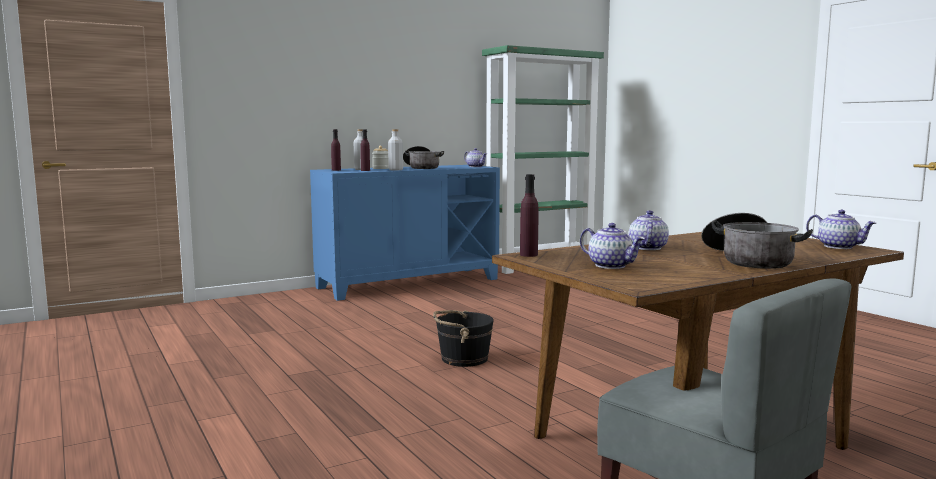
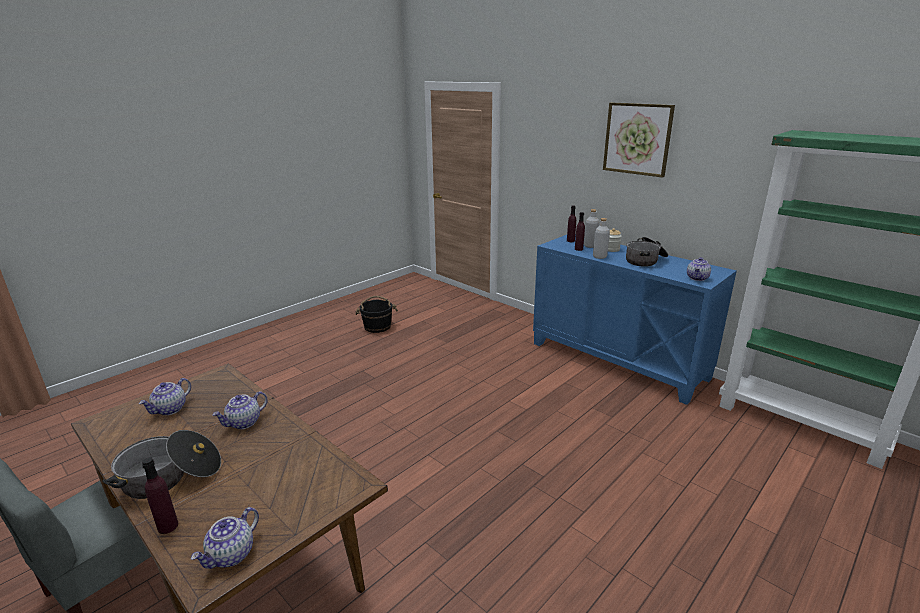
camera: 75 degrees right, 15 degrees up
black bucket [433,310,494,367] -> black bucket moved to [355,296,398,333]
purple bottle [520,174,539,257] -> purple bottle moved to [142,457,178,534]
teapot [629,210,669,250] -> teapot turned 135 degrees clockwise [212,391,268,429]
none -> picture [603,103,675,178]

